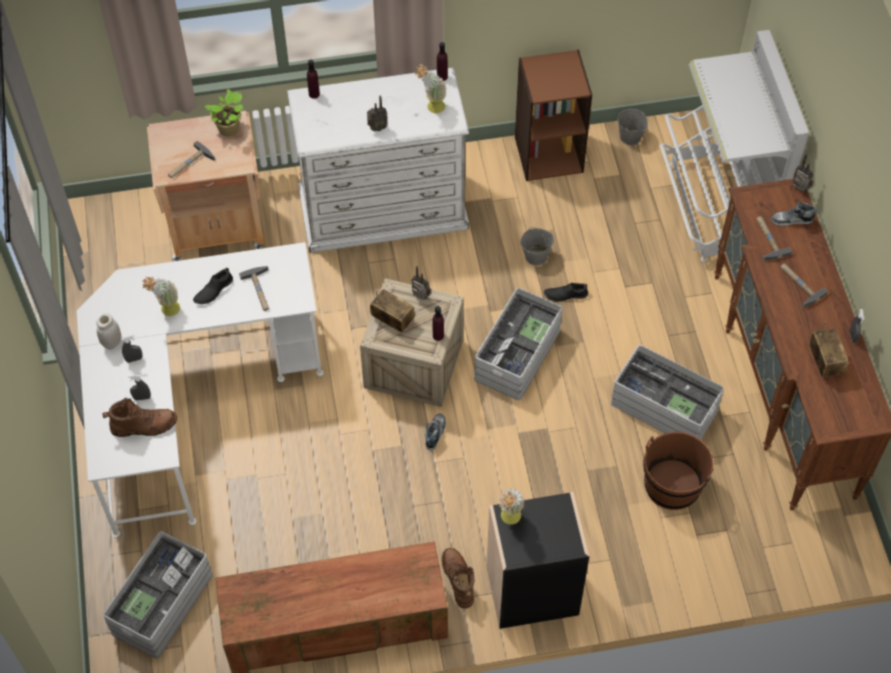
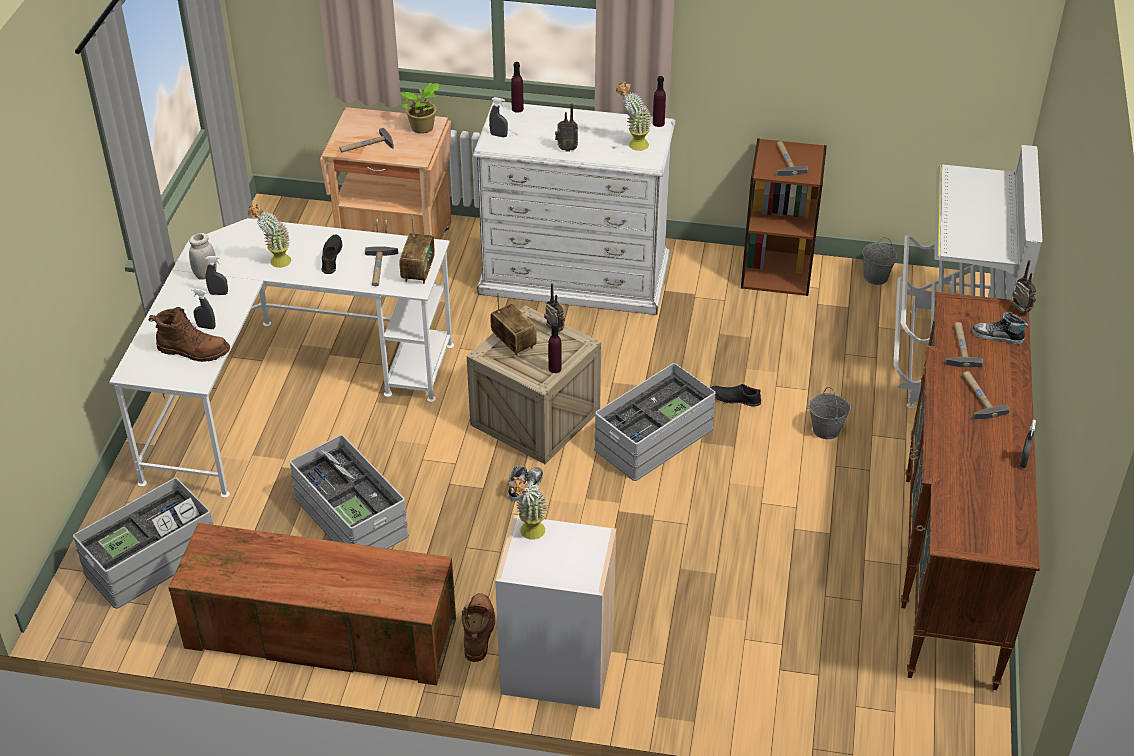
camera: 20 degrees right, 15 degrees down
black shoe [193,267,233,304] -> black shoe turned 120 degrees clockwise [322,234,342,274]
black bookcase [487,492,589,629] -> white bookcase [495,515,616,709]
grey bucket [521,227,554,265] -> grey bucket moved to [809,387,851,439]
grey storage box [611,345,724,440] -> grey storage box moved to [290,435,409,549]
brown bucket [643,432,714,510] -> none
radio [809,321,848,378] -> radio moved to [399,215,435,284]
none -> grey spray bottle [489,97,508,137]
none -> hammer [777,141,808,176]

